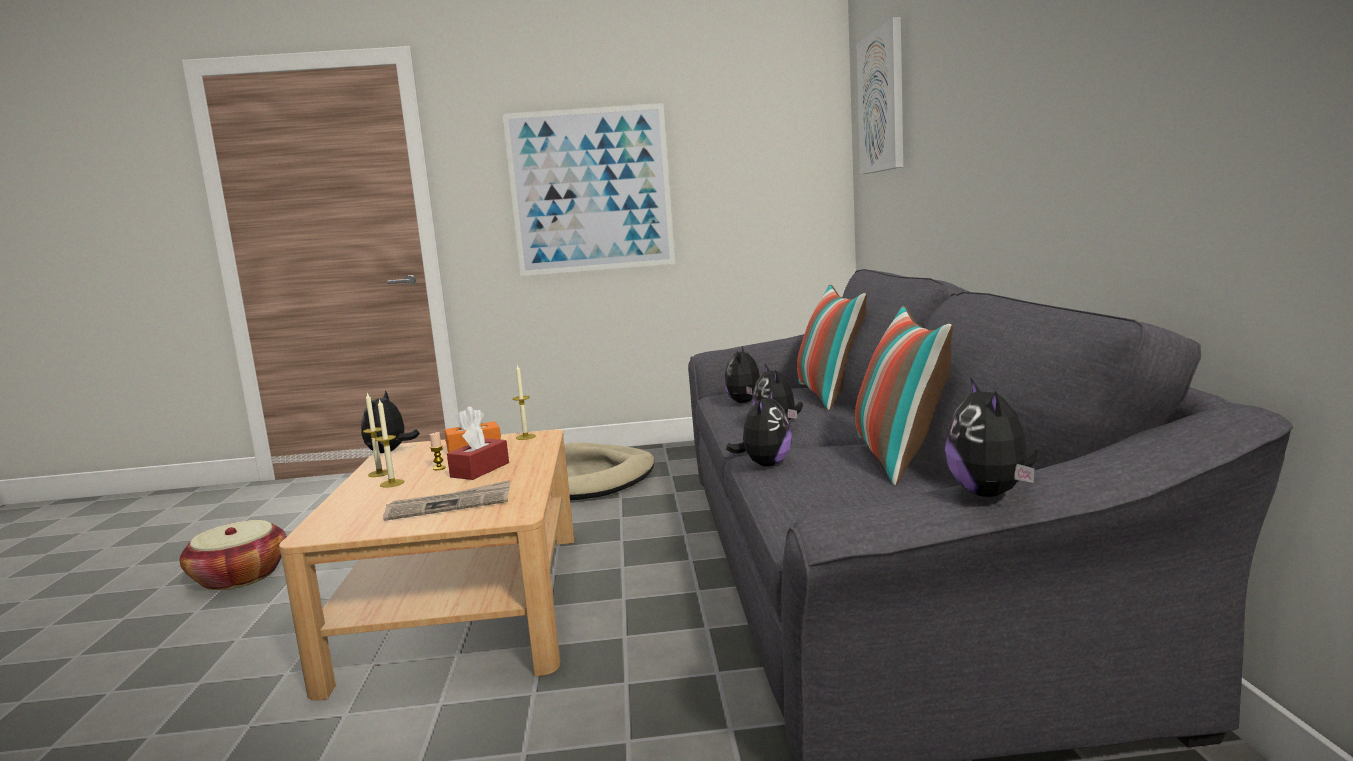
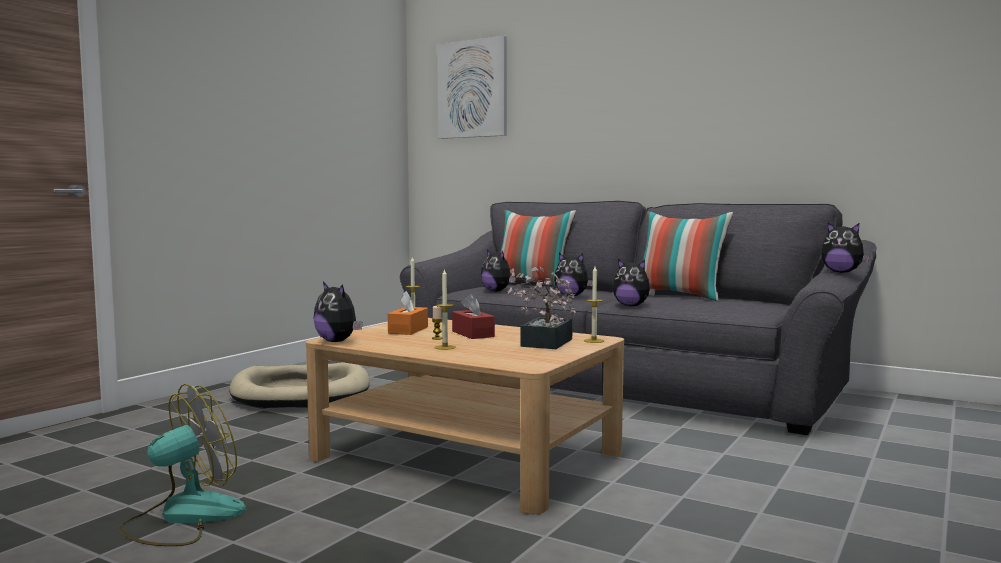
camera: 55 degrees left, 5 degrees down
basket [180,520,287,590] -> fan [119,384,246,546]
candle [363,393,388,477] -> candle moved to [584,266,604,343]
newspaper [383,480,510,521] -> potted plant [508,266,576,349]
picture [502,103,675,276] -> none
plush toy [726,390,792,466] -> plush toy turned 150 degrees clockwise [613,259,656,306]

